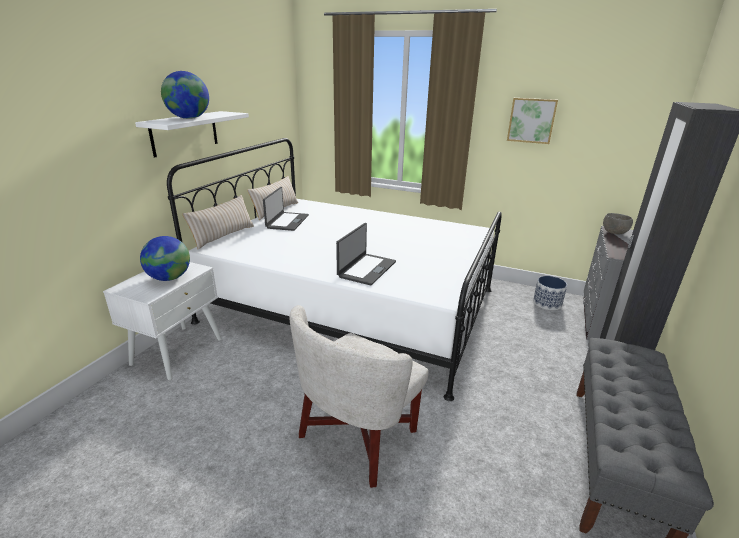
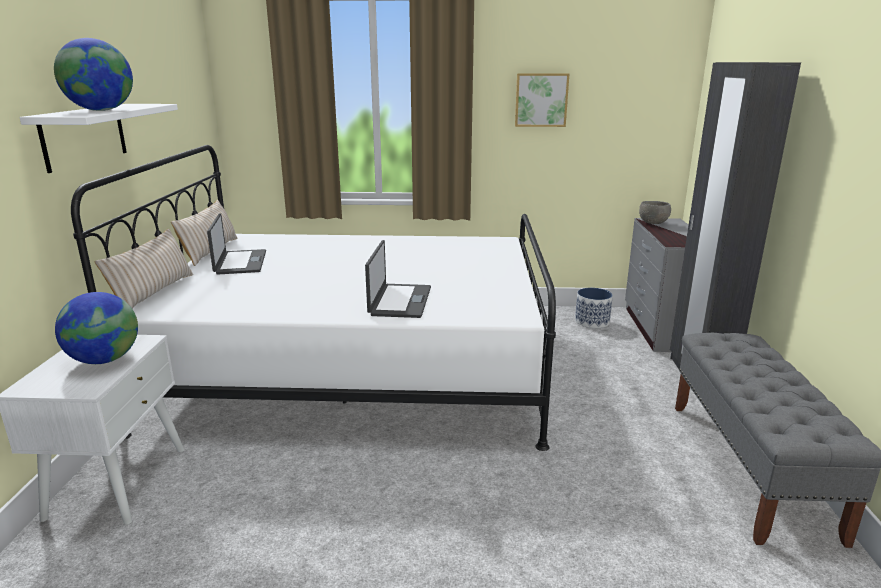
camera: 20 degrees left, 5 degrees down
white armchair [290,305,428,488] -> none

